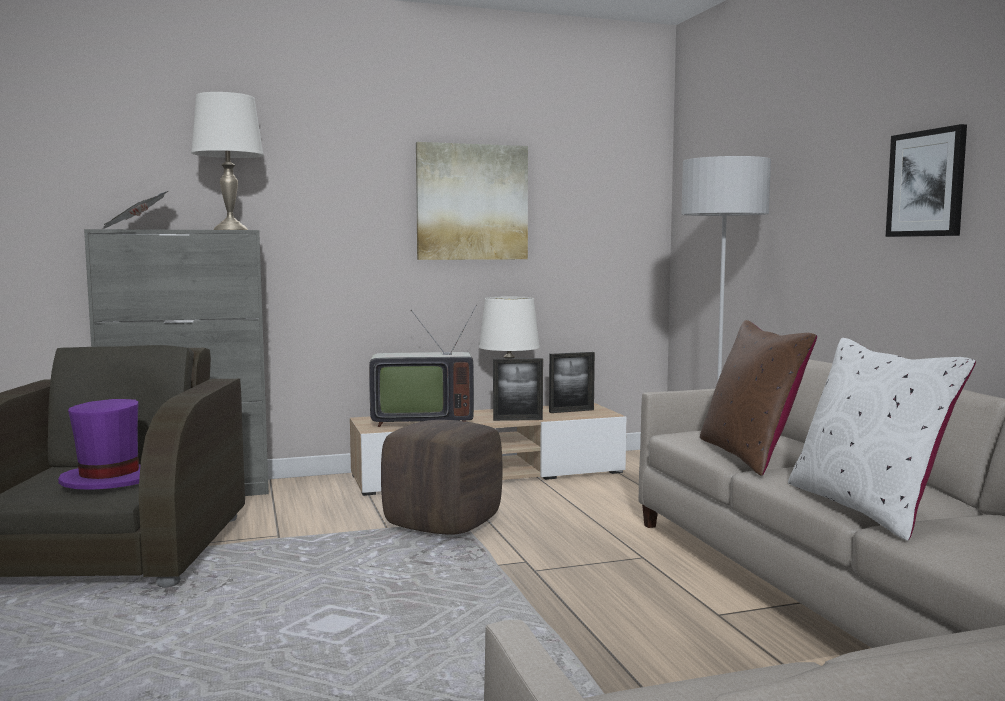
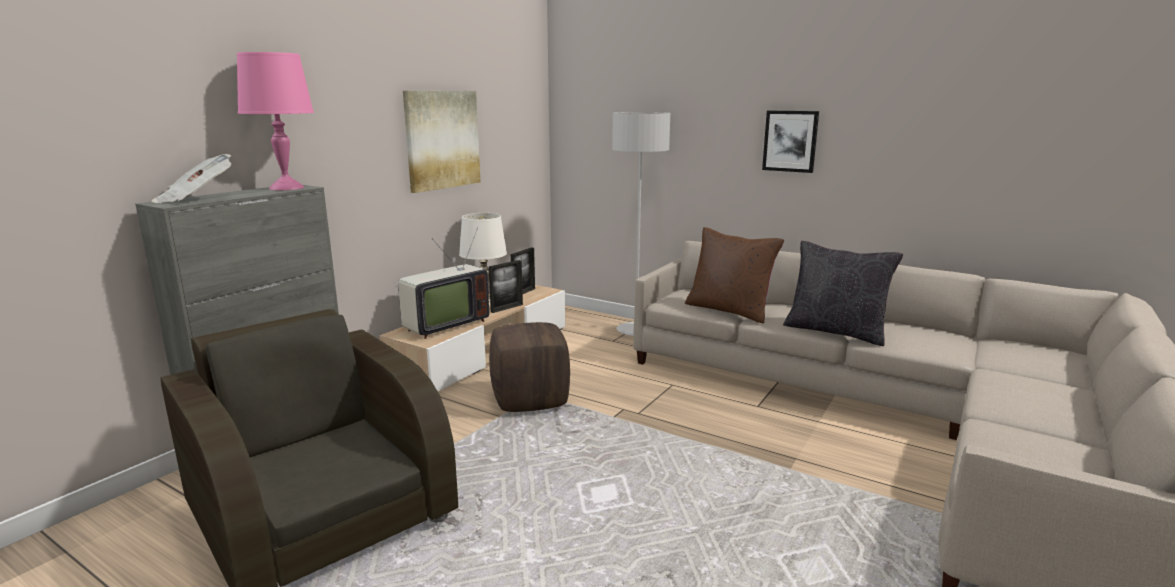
camera: 40 degrees left, 10 degrees up
purple hat [58,399,141,490] -> none
white table lamp [191,92,264,230] -> pink table lamp [237,52,314,190]
white pillow [788,338,976,541] -> black pillow [783,241,903,346]

